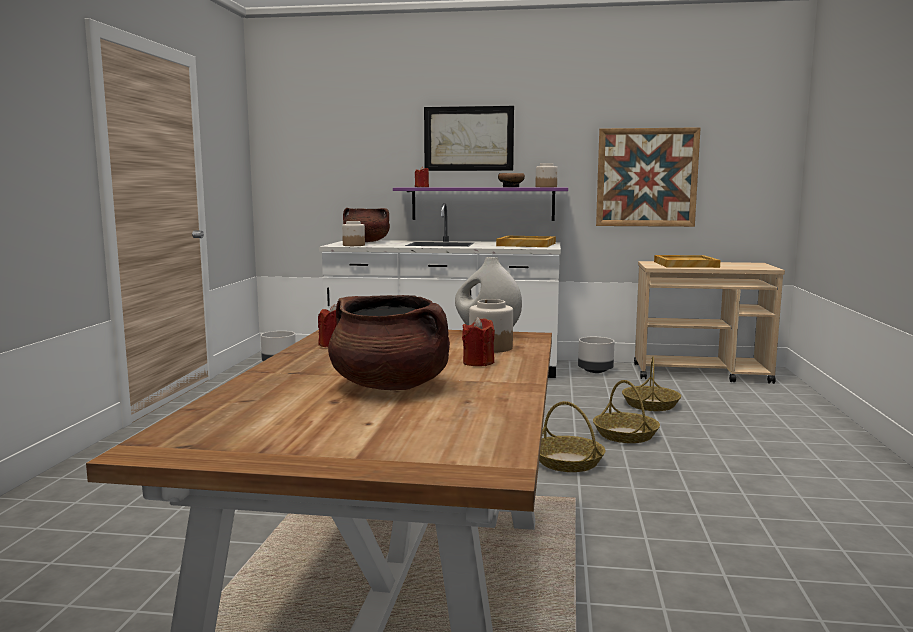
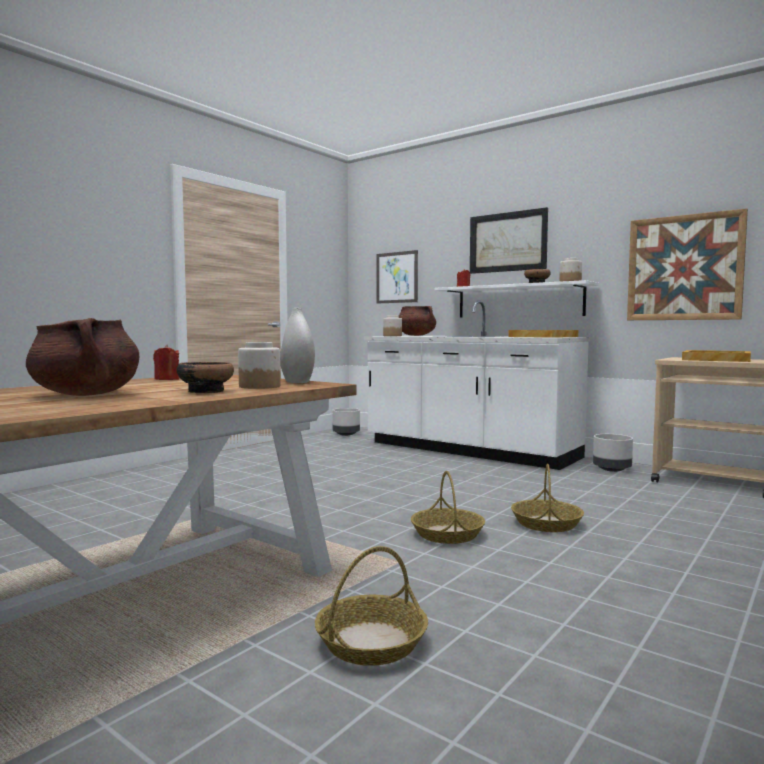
camera: 30 degrees right, 5 degrees down
purple shelf [393,188,568,221] -> white shelf [435,280,599,318]
red candle [462,317,495,366] -> bowl [177,362,234,393]
basket [622,356,681,411] -> basket moved to [315,546,428,666]
none -> picture [377,250,418,304]

